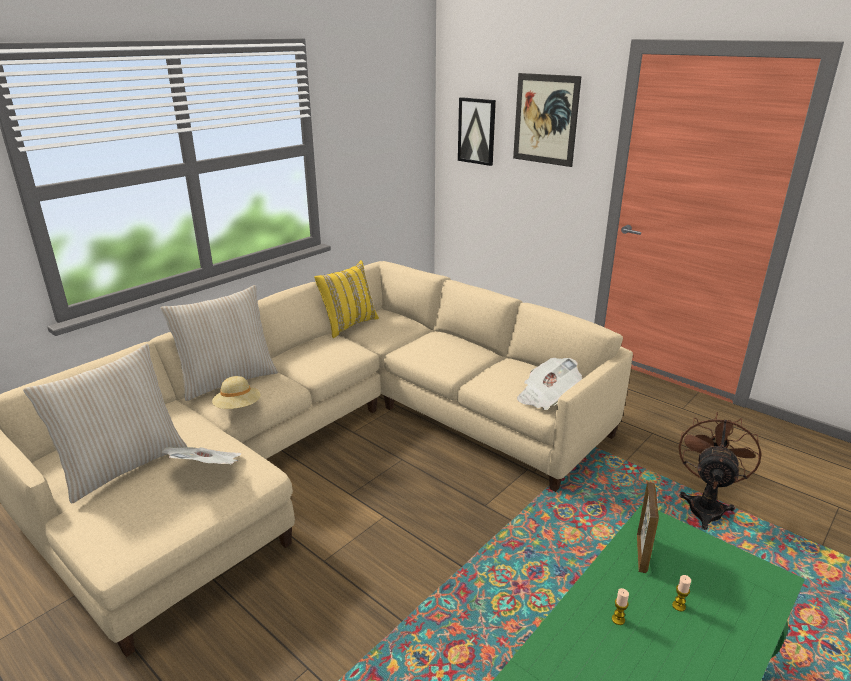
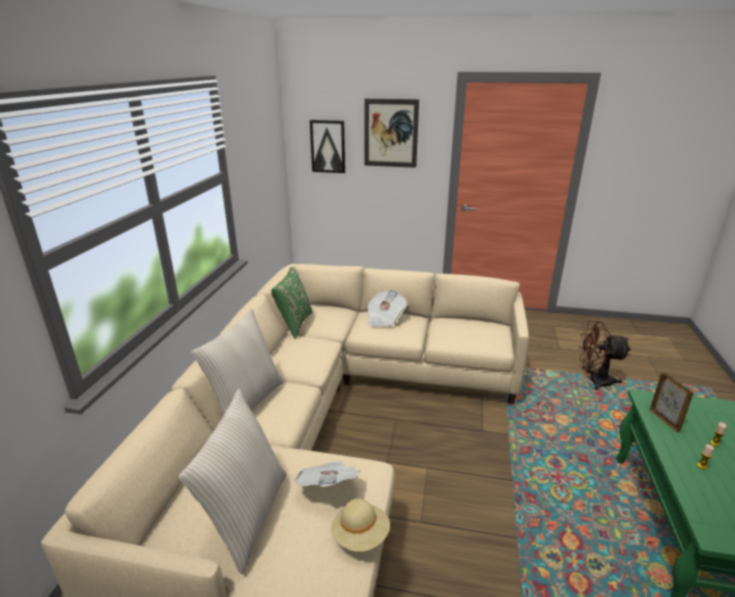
camera: 30 degrees left, 0 degrees up
beige hat [212,376,261,409] -> beige hat moved to [331,499,390,552]
yellow pillow [314,260,379,338] -> green pillow [271,267,312,339]
newspaper [517,358,582,410] -> newspaper moved to [366,291,407,327]
brown fan [679,412,762,530] -> brown fan turned 75 degrees counterclockwise [579,321,630,390]

